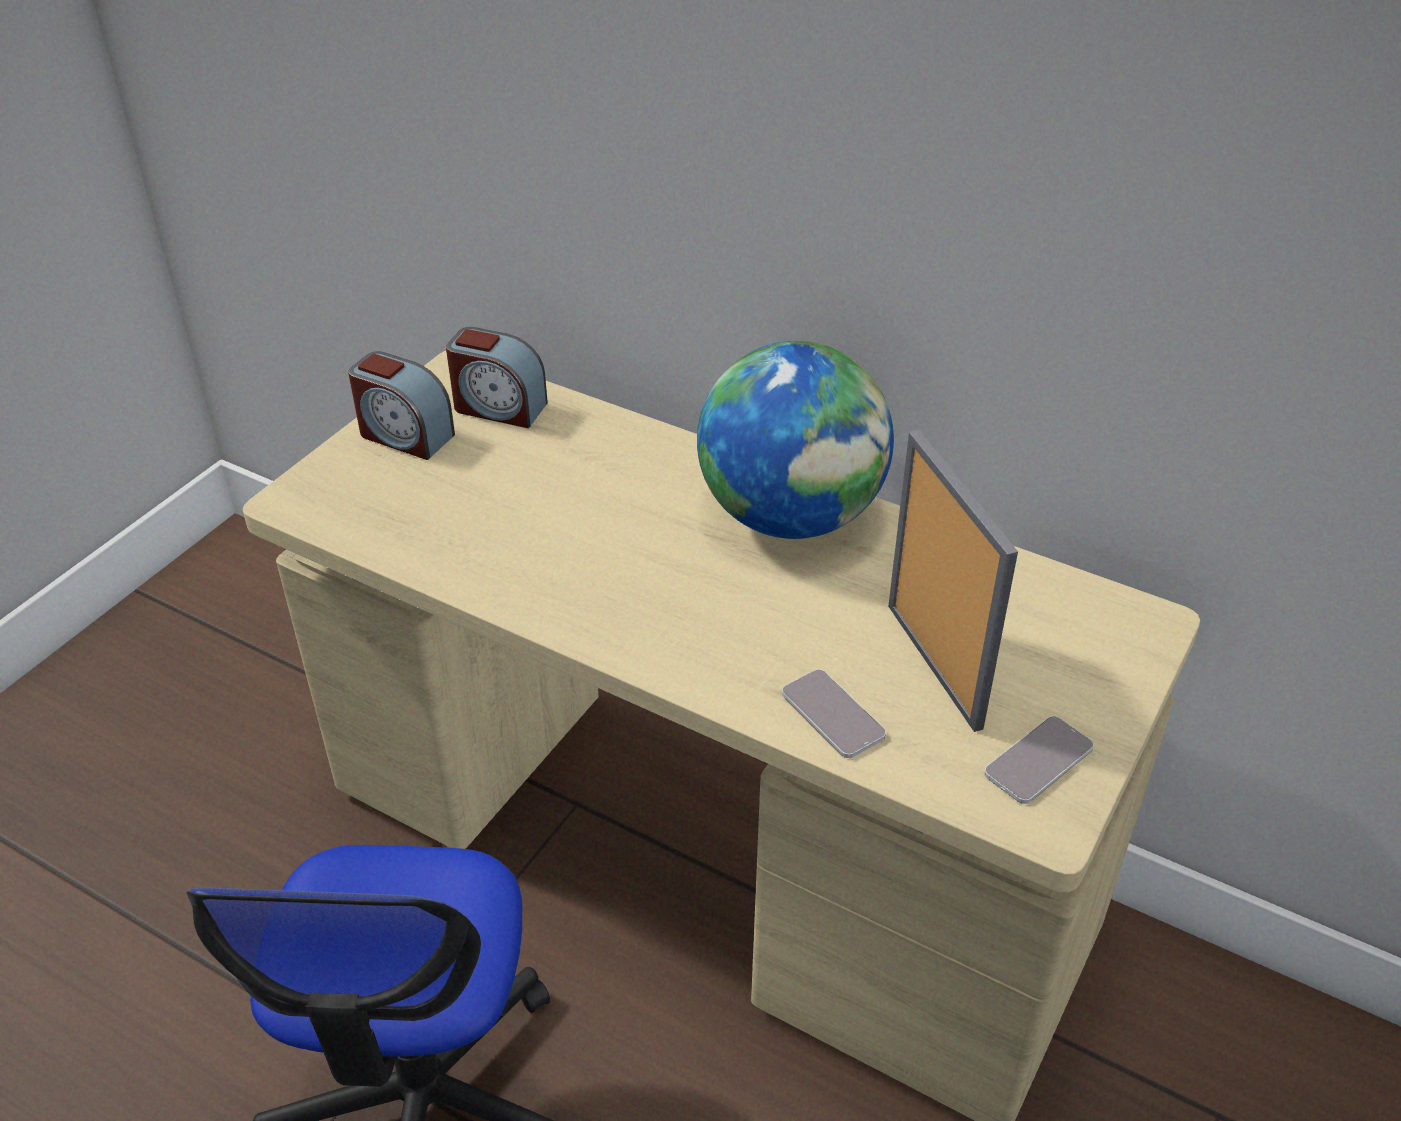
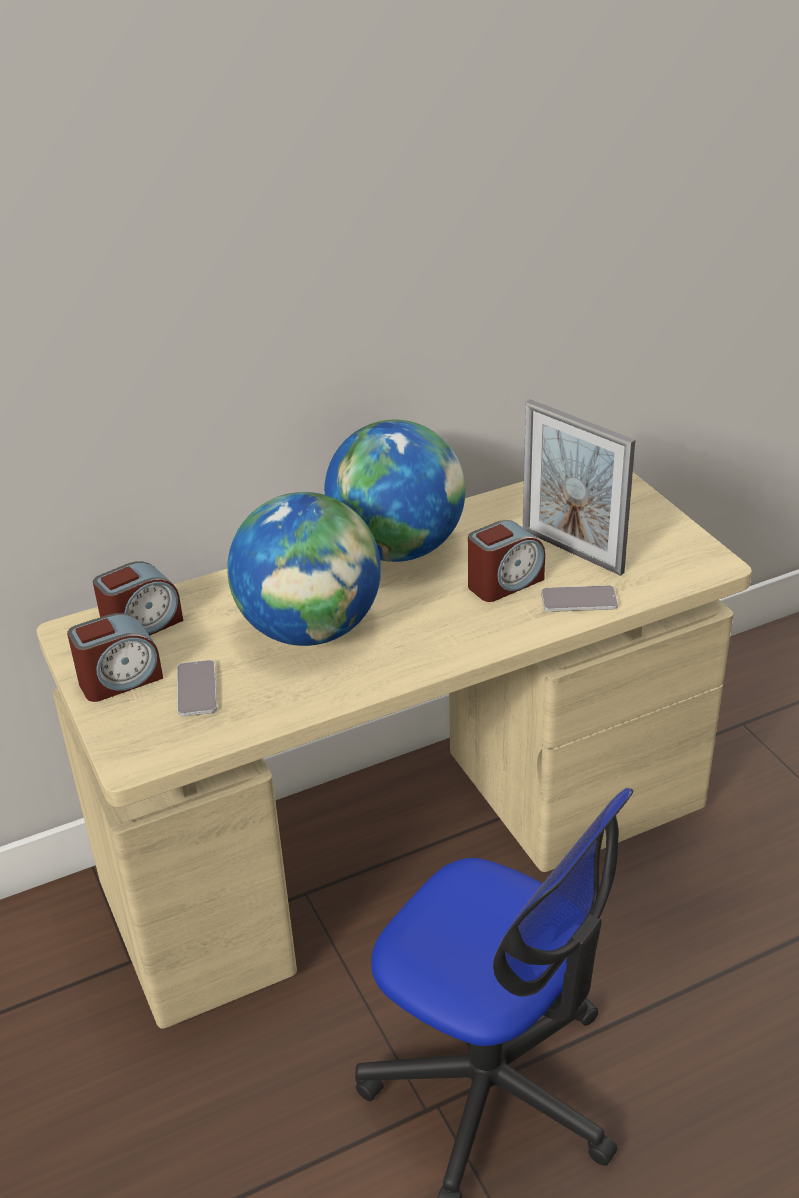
camera: 55 degrees left, 5 degrees down
picture frame [888,430,1018,732] -> picture frame turned 150 degrees counterclockwise [523,399,635,576]
phone [984,716,1094,804] -> phone moved to [177,660,217,716]
none -> globe [227,492,381,646]
none -> alarm clock [468,520,545,602]

